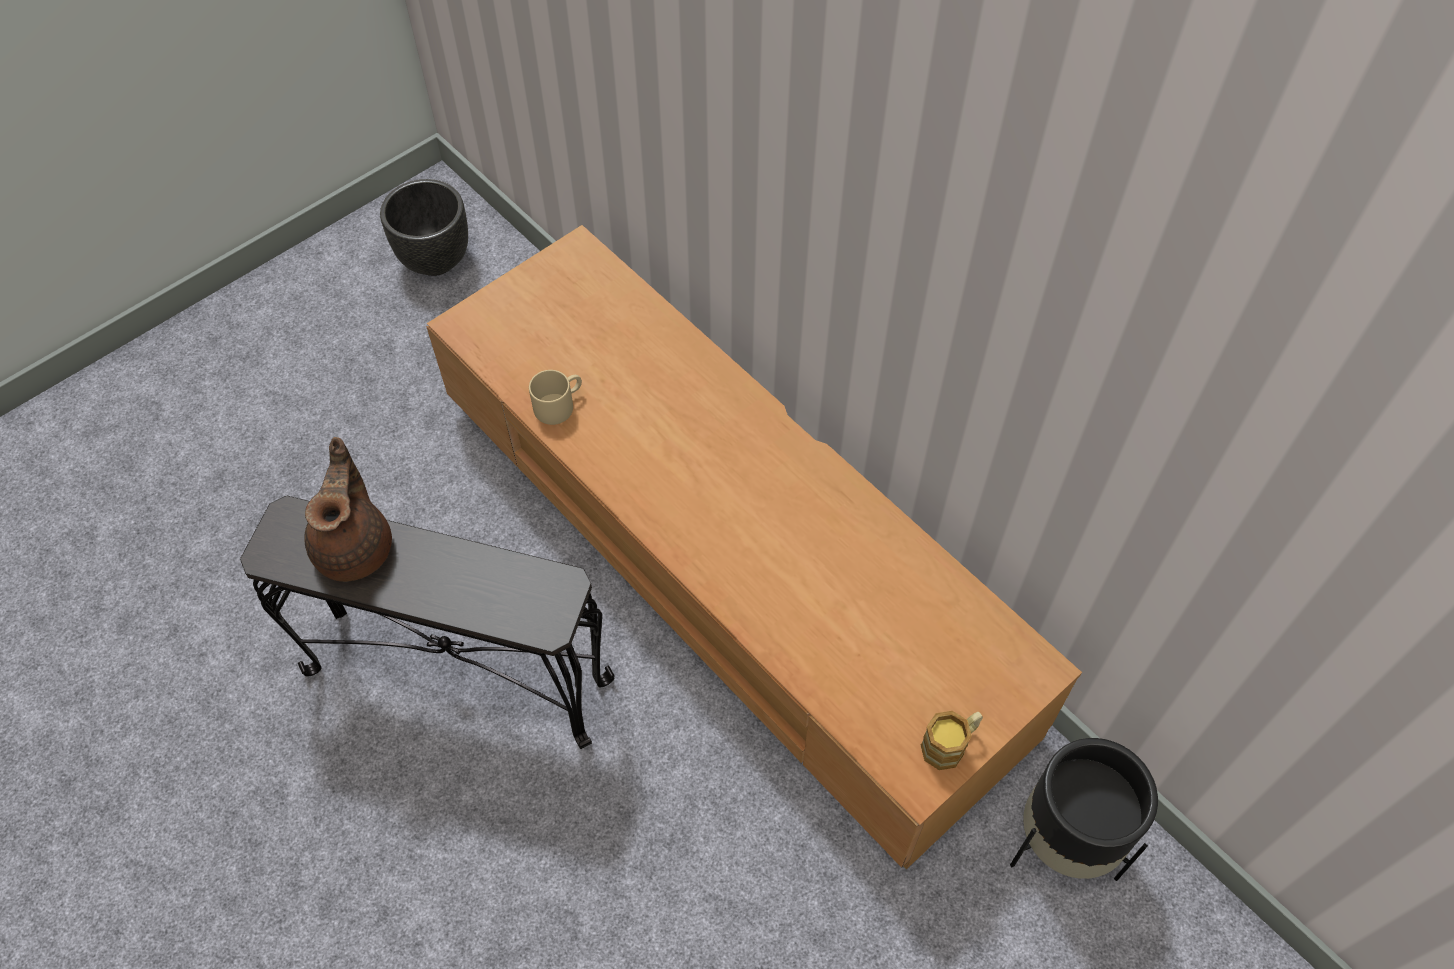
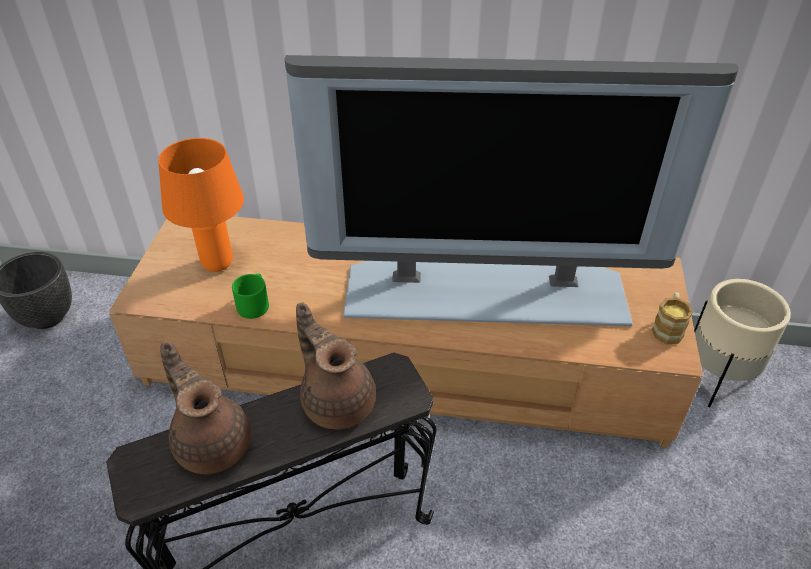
camera: 40 degrees left, 15 degrees down
beige mug [529,370,582,425] -> green mug [232,273,269,319]
black planter [1010,738,1158,881] -> beige planter [694,279,791,408]
none -> orange table lamp [158,138,244,272]
none -> television [285,55,739,326]
none -> brown teapot [296,302,376,429]

